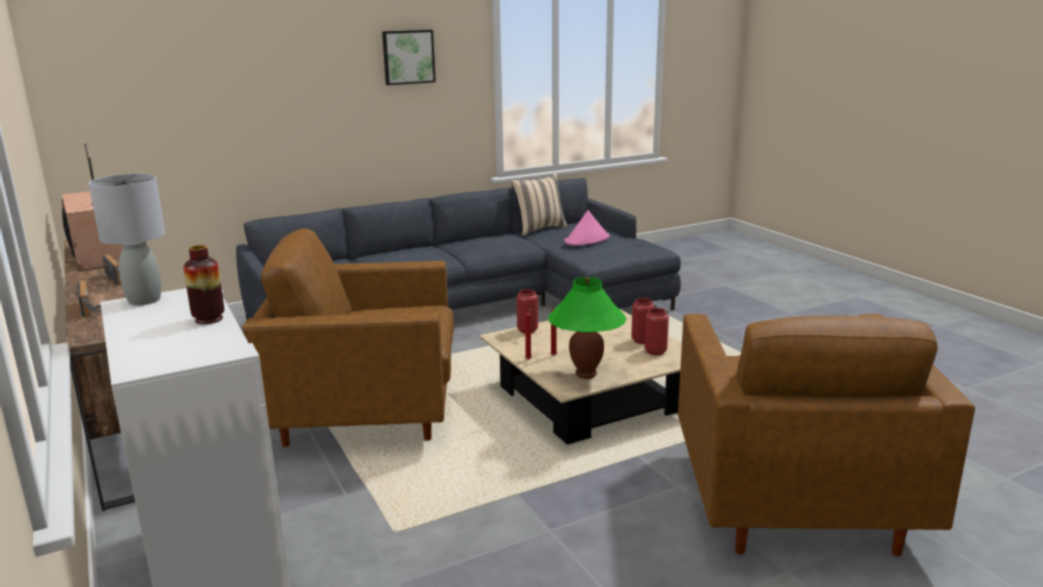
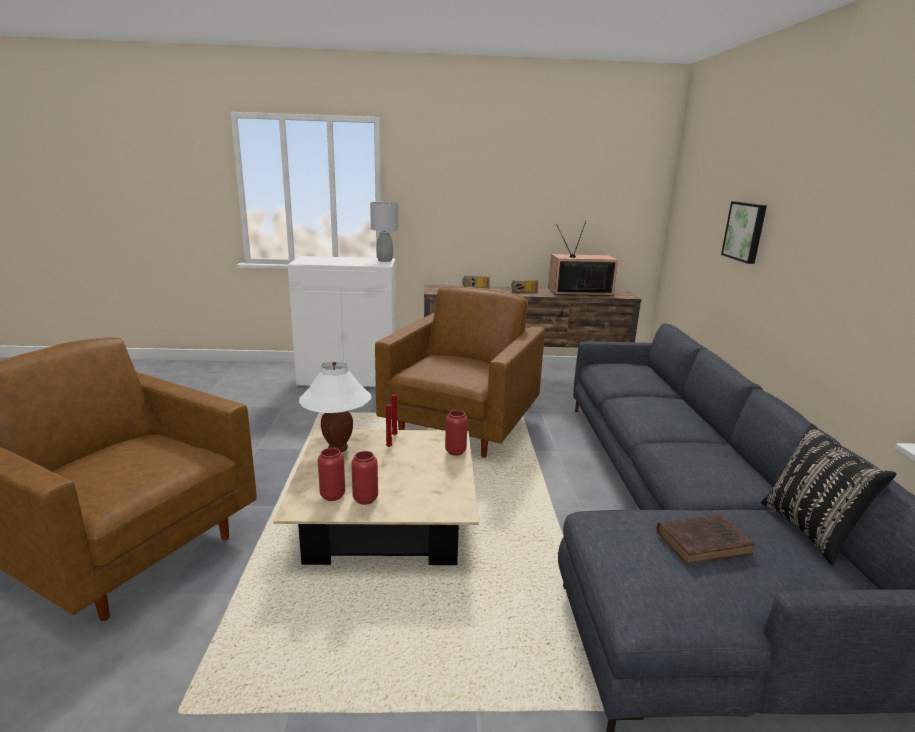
camera: 115 degrees right, 0 degrees up
vase [183,245,225,324] -> none
picture [382,30,436,85] -> picture moved to [721,201,767,264]
beige pillow [511,173,568,236] -> black pillow [761,424,896,566]
green table lamp [548,277,626,379] -> white table lamp [299,361,372,452]
pink hat [565,210,609,245] -> brown book [656,514,756,565]

